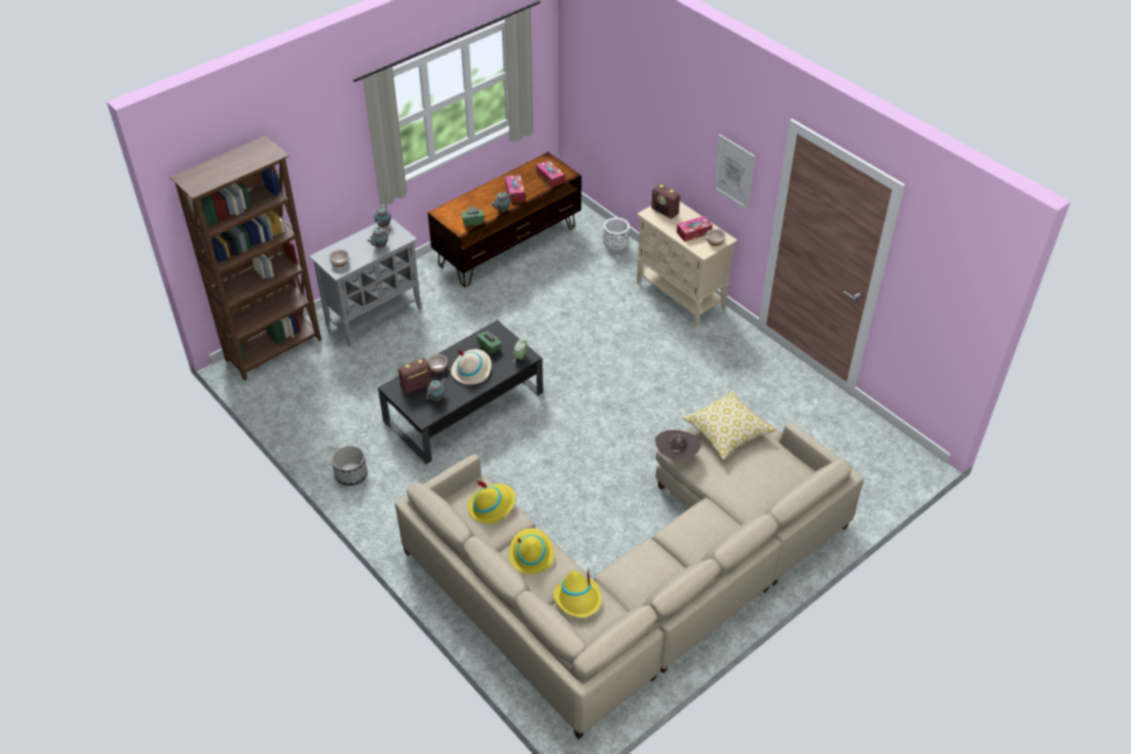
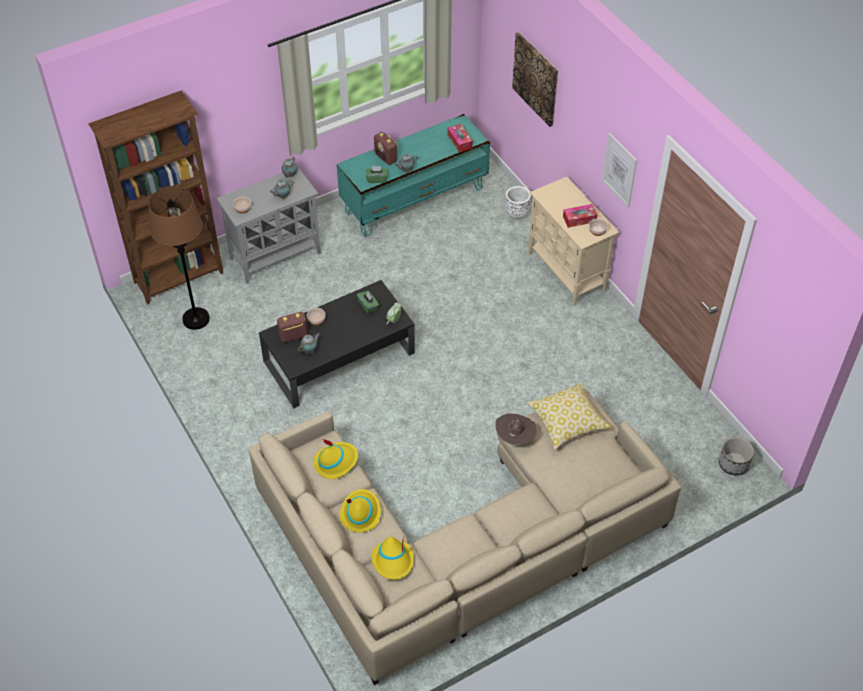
camera: 10 degrees right, 5 degrees up
planter [331,445,367,486] -> planter moved to [719,437,754,475]
brown tv stand [428,152,582,287] -> turquoise tv stand [337,114,490,237]
beige hat [451,349,491,385] -> none
tissue box [505,175,525,202] -> none
radio [651,184,680,219] -> radio moved to [374,132,398,165]
none -> brown floor lamp [148,187,210,330]
none -> picture [512,32,558,127]

